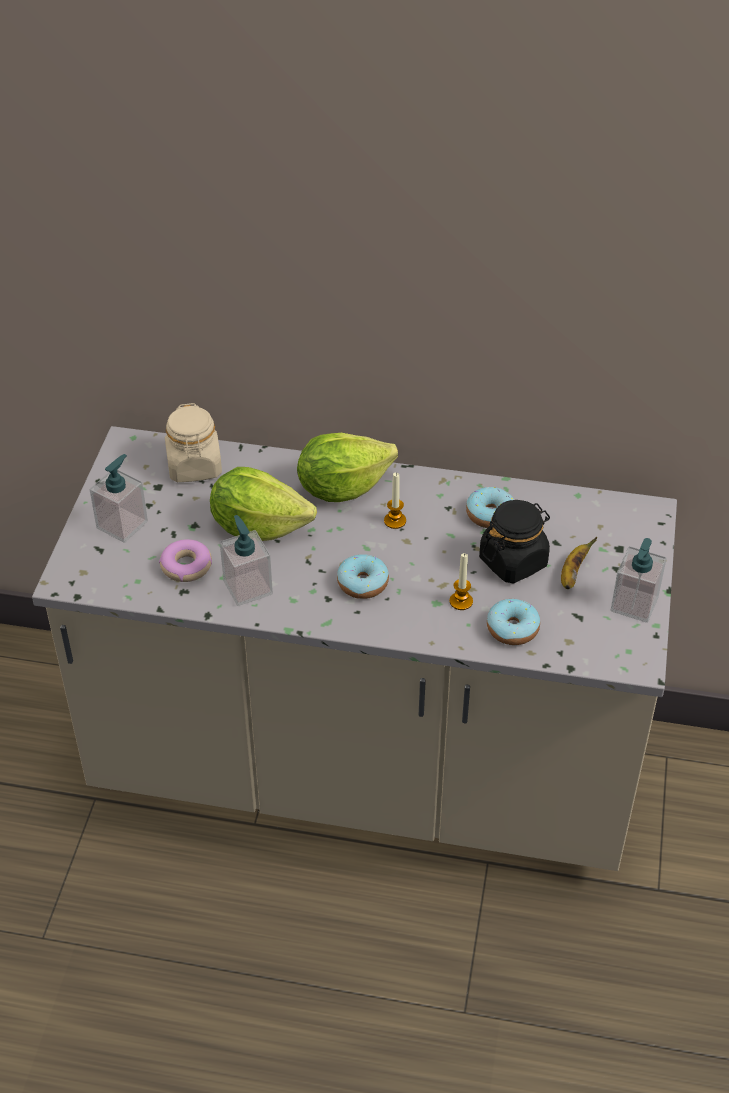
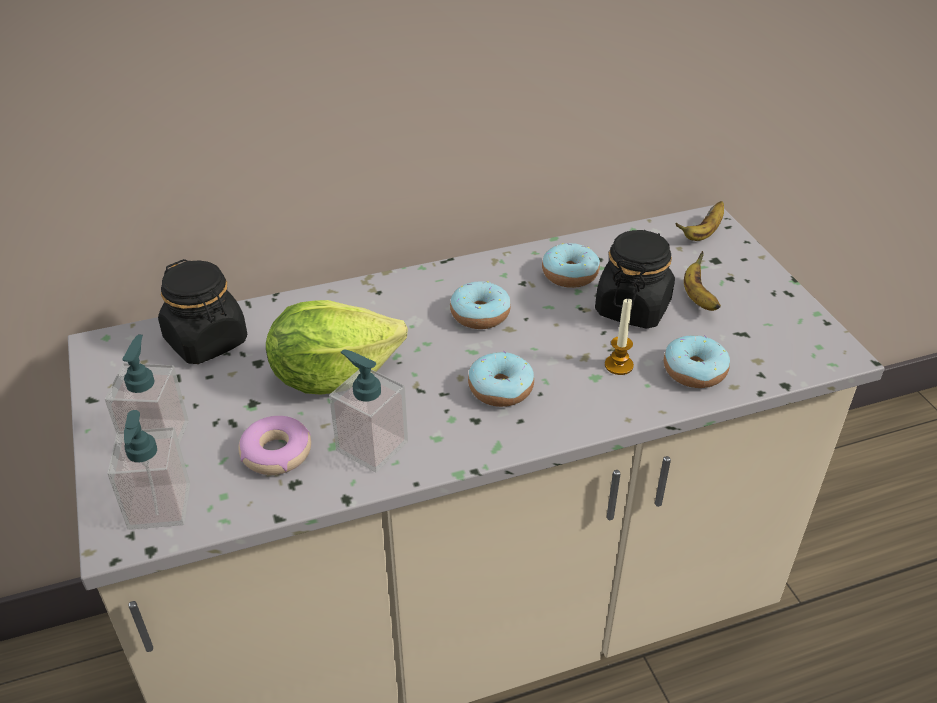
camera: 30 degrees left, 5 degrees down
beige jar [165,403,222,482] -> black jar [158,259,247,364]
lettuce [297,433,398,502] -> none
candle [384,473,406,529] -> donut [450,281,511,329]
soap dispenser [611,538,667,623] -> soap dispenser moved to [107,410,190,530]
none -> banana [675,201,724,241]

